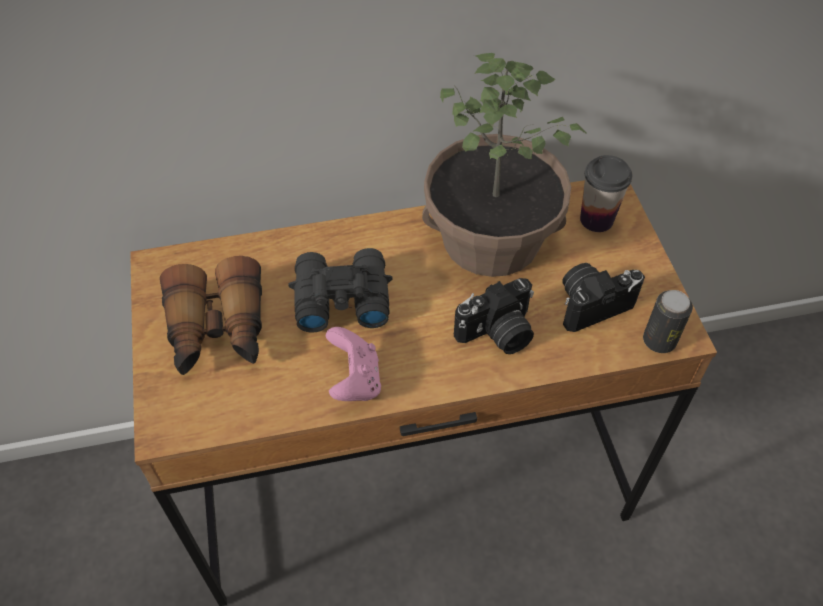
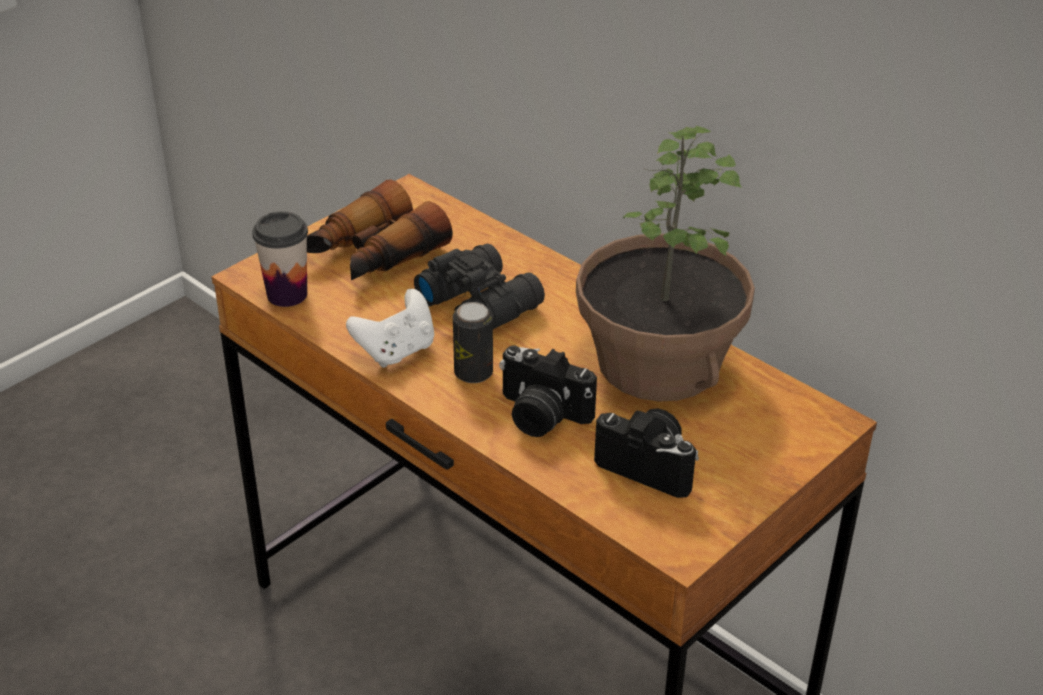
camera: 55 degrees right, 15 degrees down
pink game controller [326,327,381,401] -> white game controller [346,289,434,368]
cup [580,155,632,232] -> cup moved to [252,211,308,307]
can [643,290,693,353] -> can moved to [453,302,493,383]

